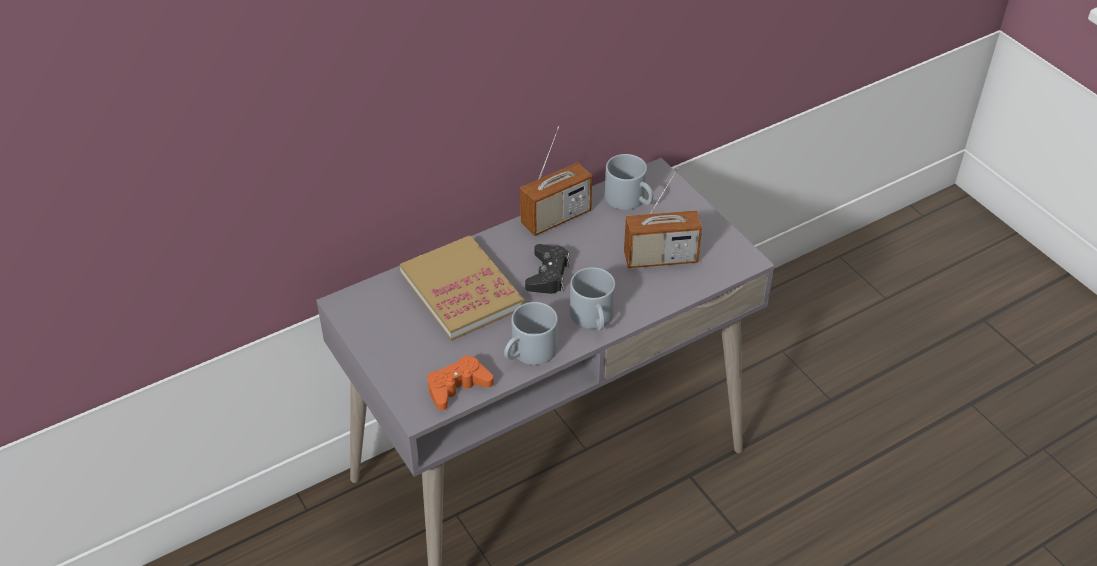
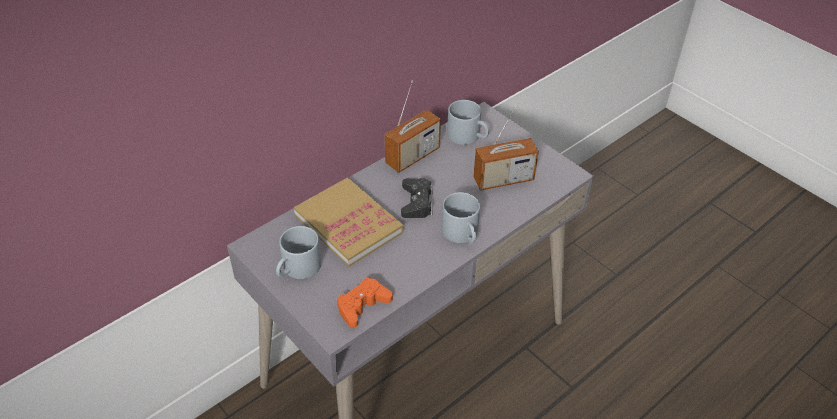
camera: 10 degrees left, 0 degrees up
grey mug [504,302,558,365] -> grey mug moved to [276,226,321,279]

